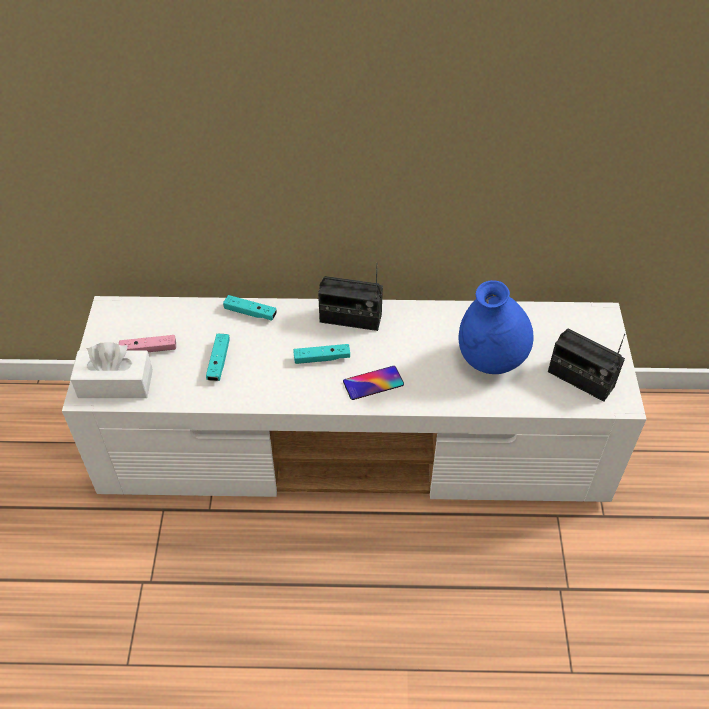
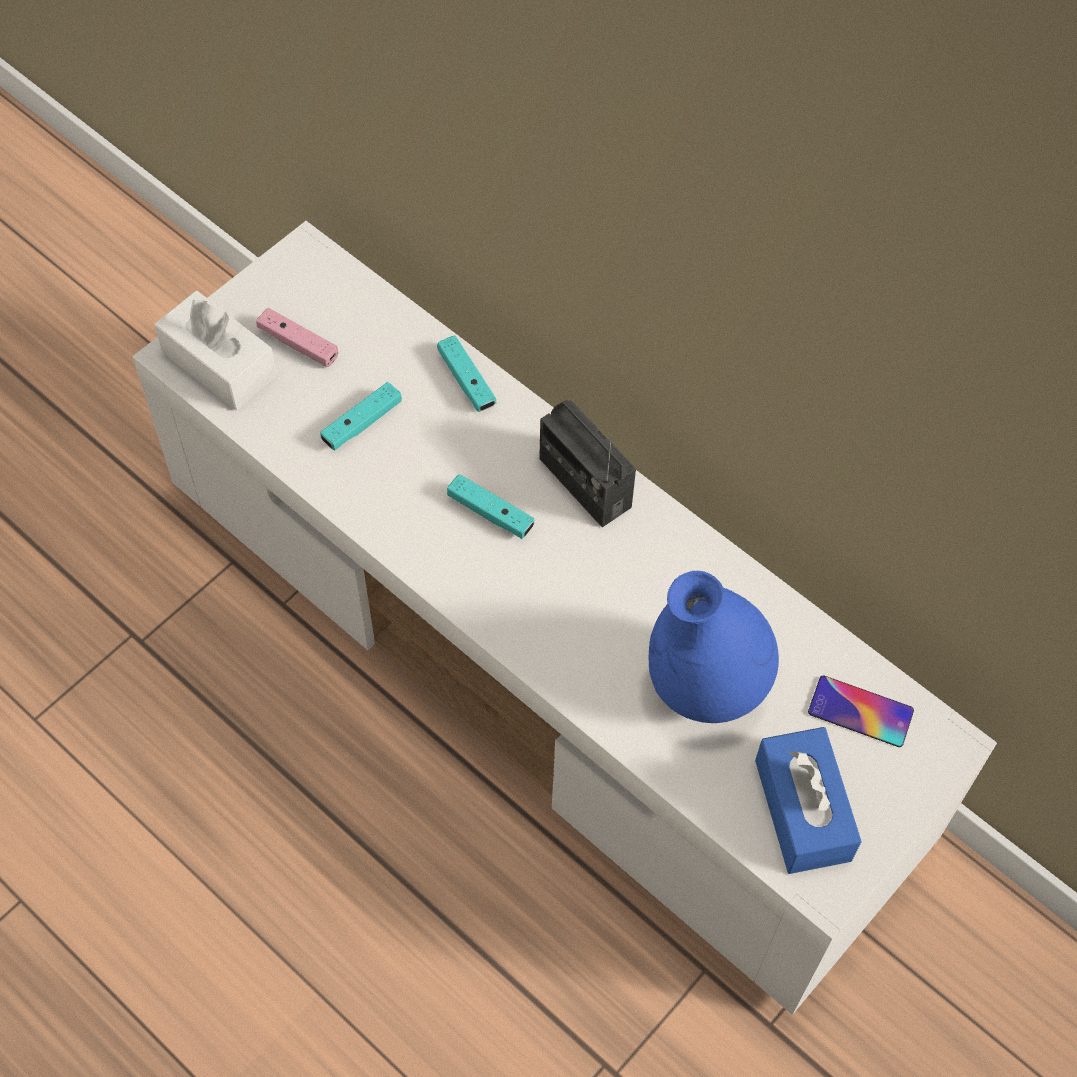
camera: 40 degrees right, 10 degrees up
phone [343,366,404,400] -> phone moved to [808,675,914,747]
radio [548,328,625,402] -> blue tissue box [755,727,862,874]

